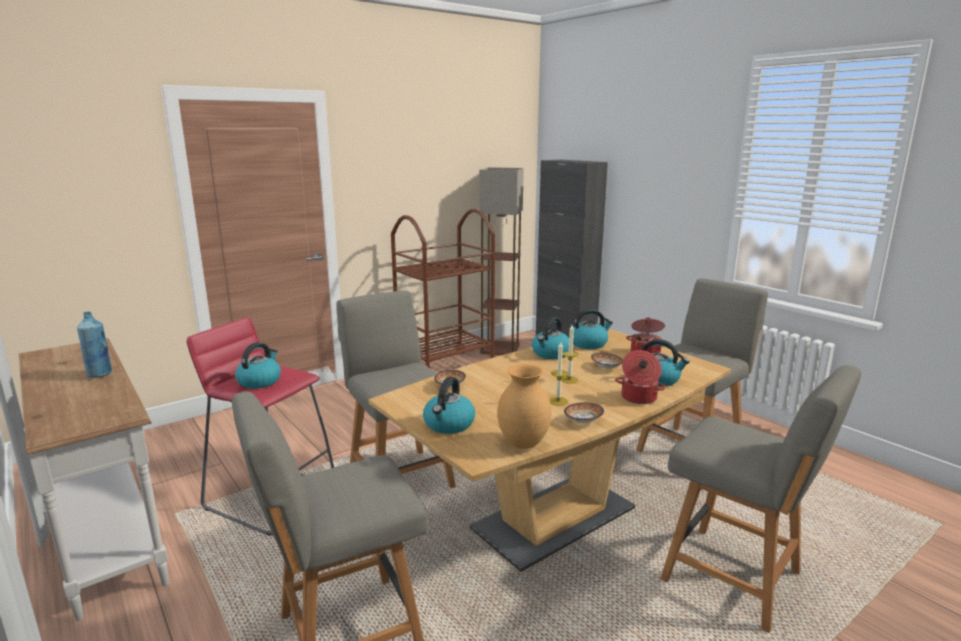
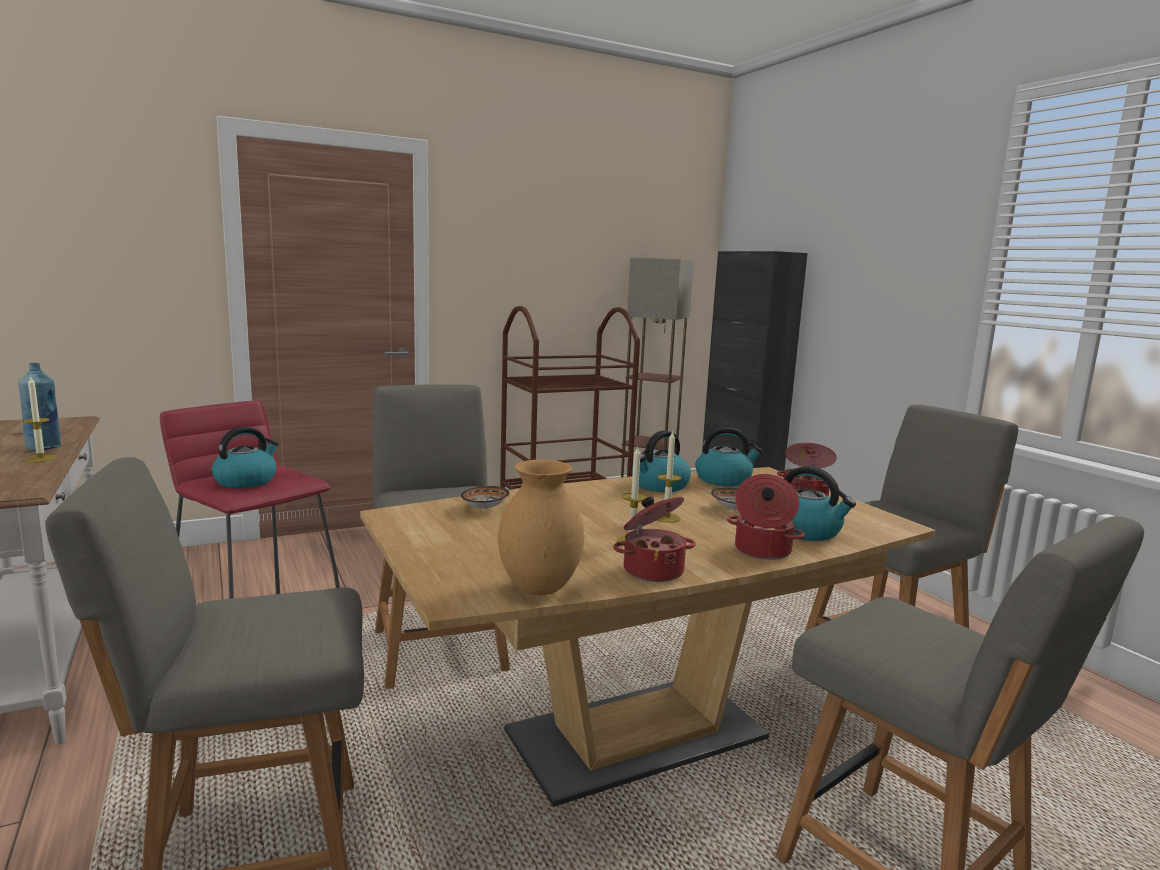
camera: 10 degrees right, 5 degrees down
kettle [423,376,475,434] -> none
bowl [564,402,604,423] -> cooking pot [613,497,696,582]
none -> candle [22,376,57,462]

